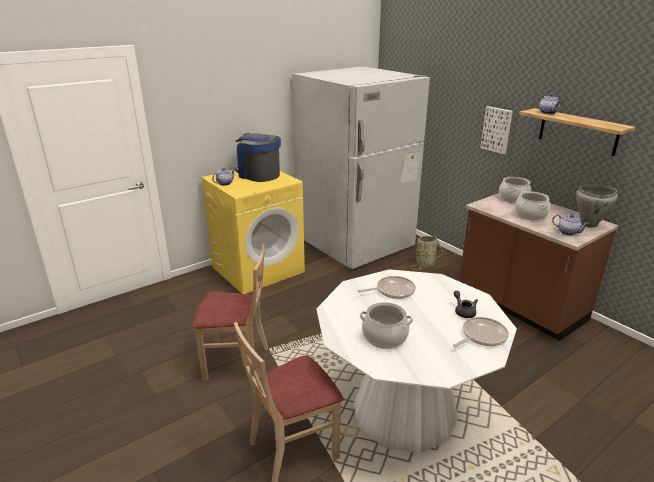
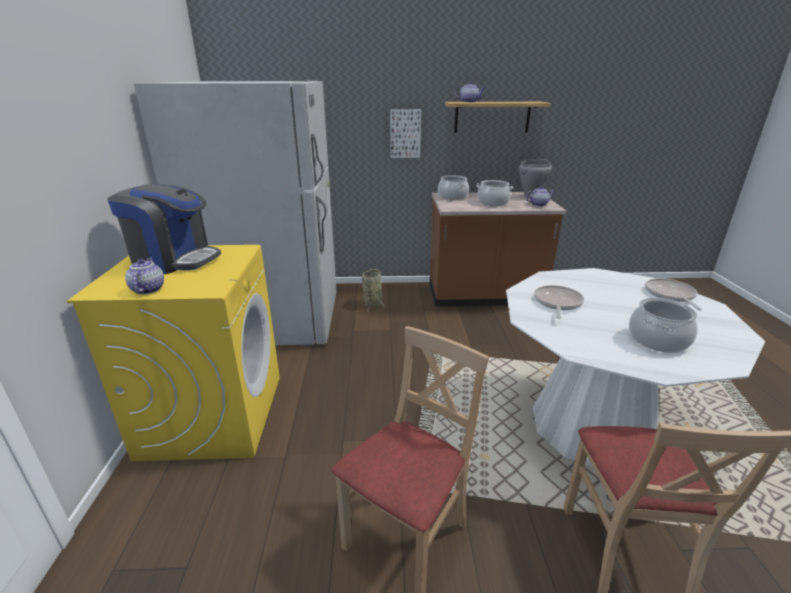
camera: 55 degrees left, 0 degrees up
coffee machine [235,133,281,182] -> coffee machine turned 150 degrees counterclockwise [107,184,221,274]
grey teapot [454,290,478,318] -> none

